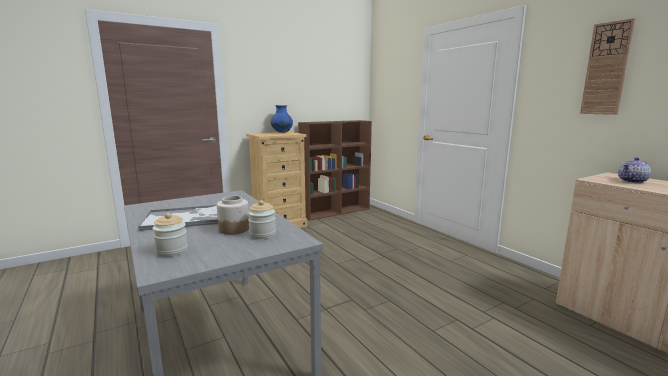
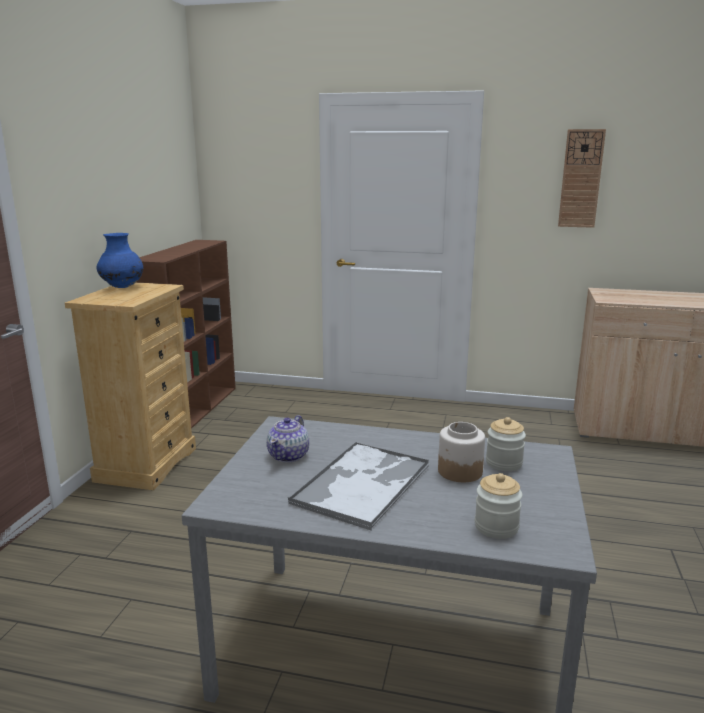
camera: 45 degrees left, 5 degrees up
teapot [618,157,651,183] -> teapot moved to [267,415,309,463]

